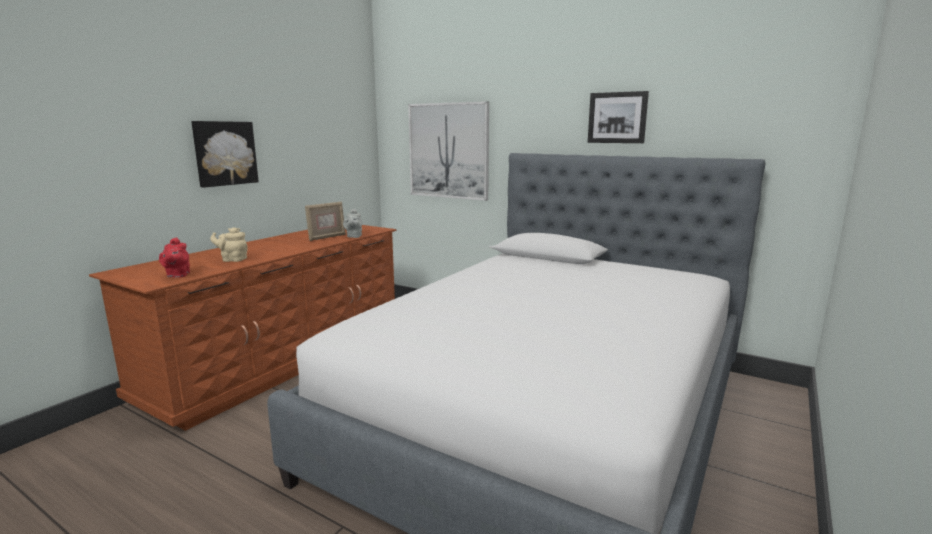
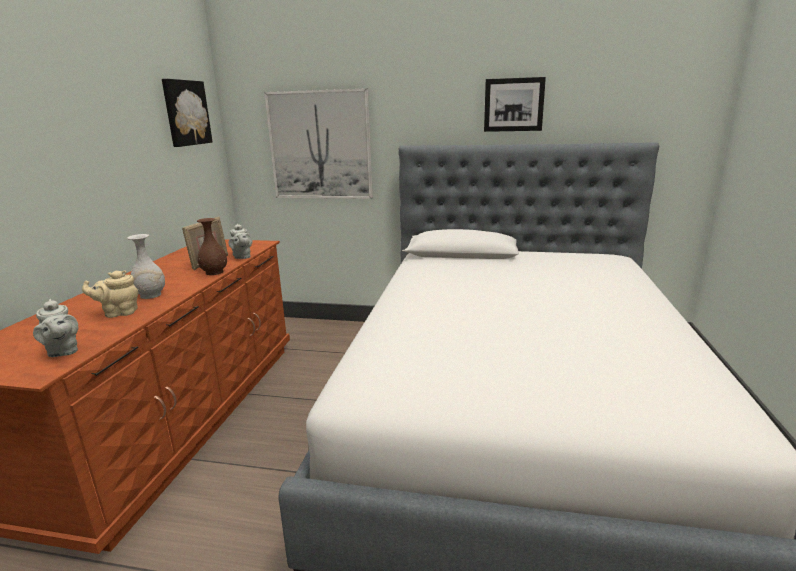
camera: 20 degrees left, 5 degrees up
red teapot [159,237,190,278] -> grey teapot [33,299,78,357]
picture [191,121,259,188] -> picture moved to [162,79,213,147]
none -> white vase [127,234,165,299]
none -> brown vase [197,218,227,275]

